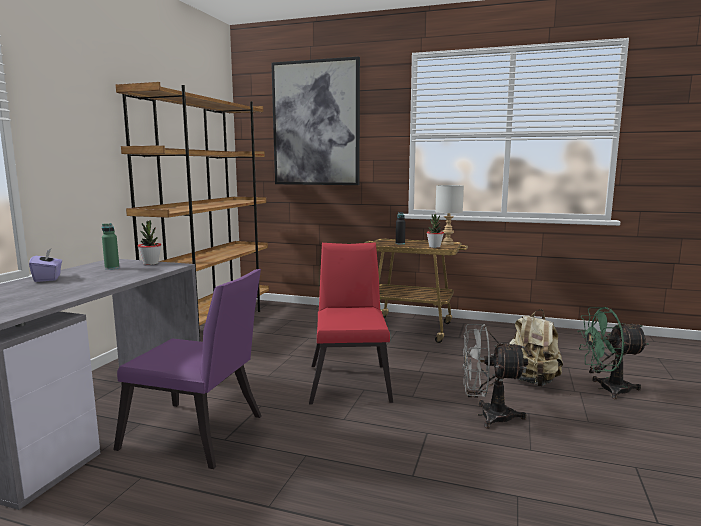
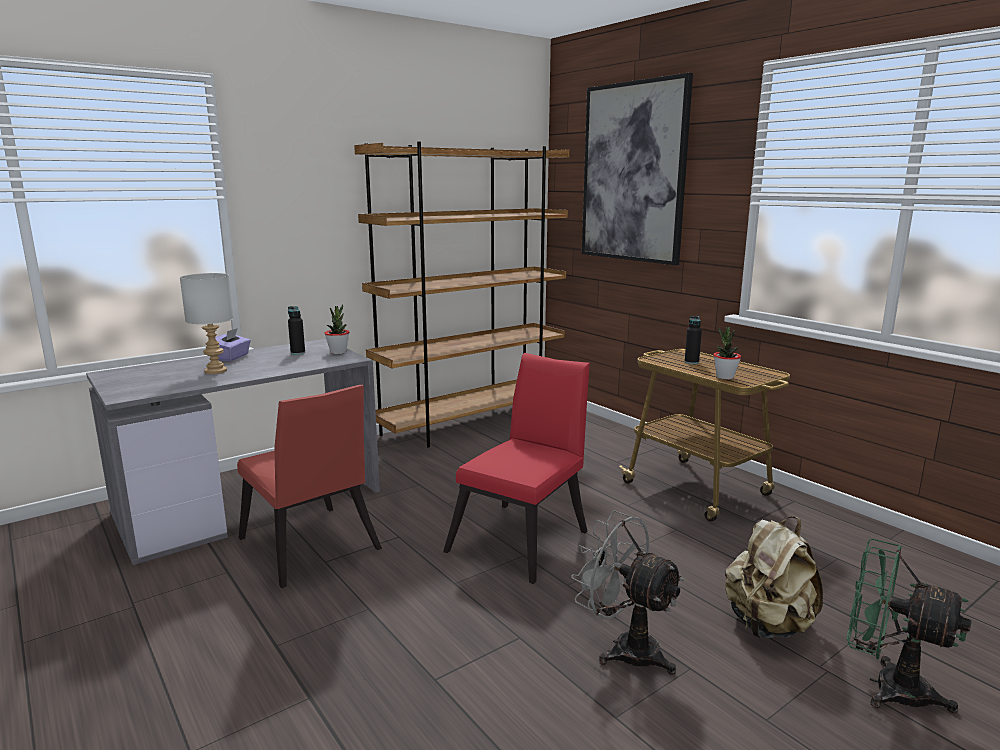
camera: 35 degrees right, 5 degrees up
green bottle [102,223,120,270] -> black bottle [288,306,305,355]
purple chair [114,269,261,469] -> red chair [237,385,382,588]
grey table lamp [435,185,464,245] -> grey table lamp moved to [180,273,233,374]

